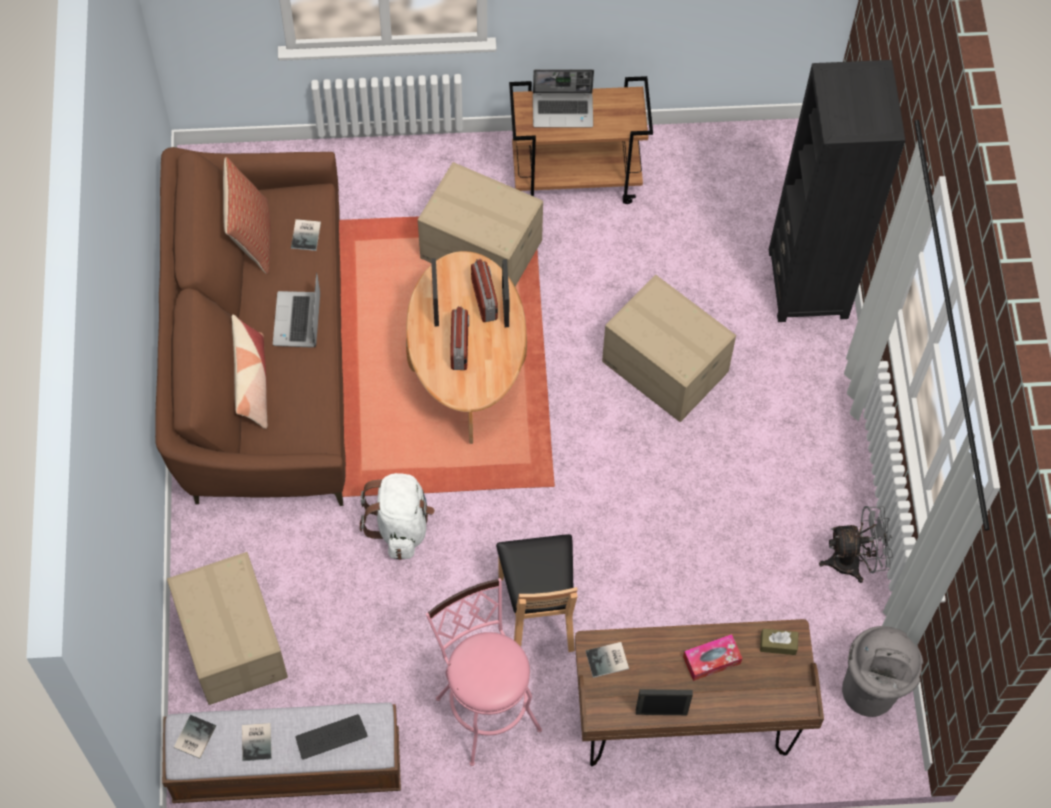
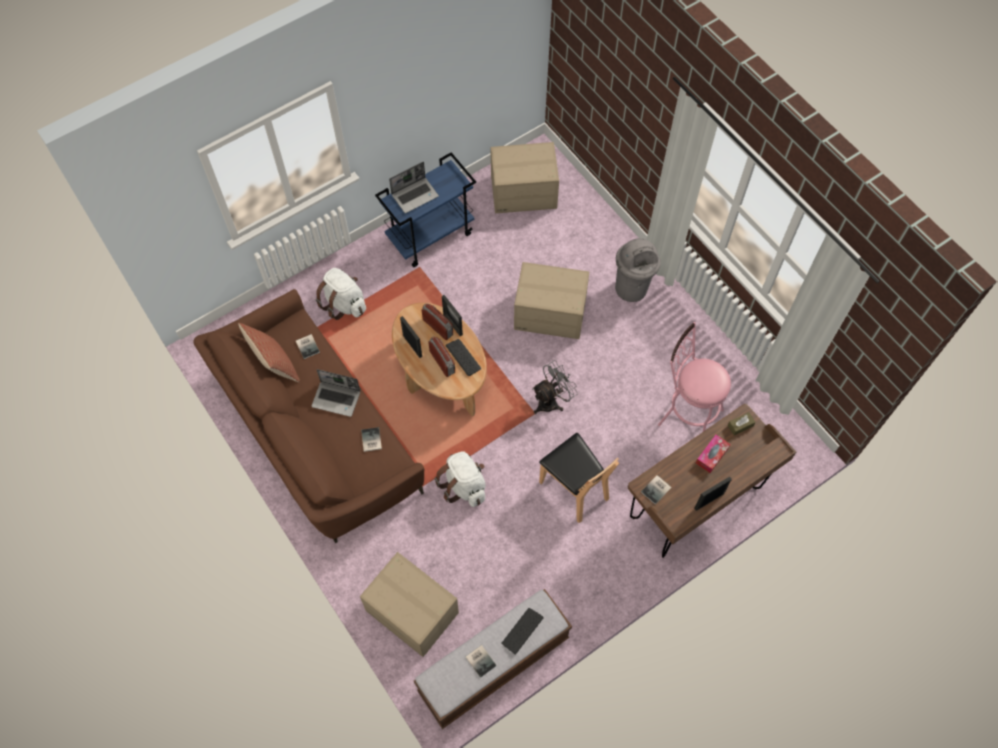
camera: 30 degrees left, 0 degrees up
book [174,715,216,759] -> book moved to [361,427,382,452]
pillow [232,314,268,429] -> none
laptop [273,273,320,348] -> laptop turned 45 degrees counterclockwise [311,369,360,417]
cardboard box [418,162,543,286] -> cardboard box moved to [490,142,559,213]
pink stool [426,578,542,766] -> pink stool moved to [658,322,731,432]
brown cart [509,76,653,204] -> blue cart [375,152,476,267]
black bookcase [769,60,905,322] -> none
grey fan [819,506,893,583] -> grey fan moved to [532,360,578,414]
grey trash can [842,626,923,717] -> grey trash can moved to [615,238,661,302]
none -> white backpack [316,268,366,320]
none -> keyboard [445,339,481,376]

